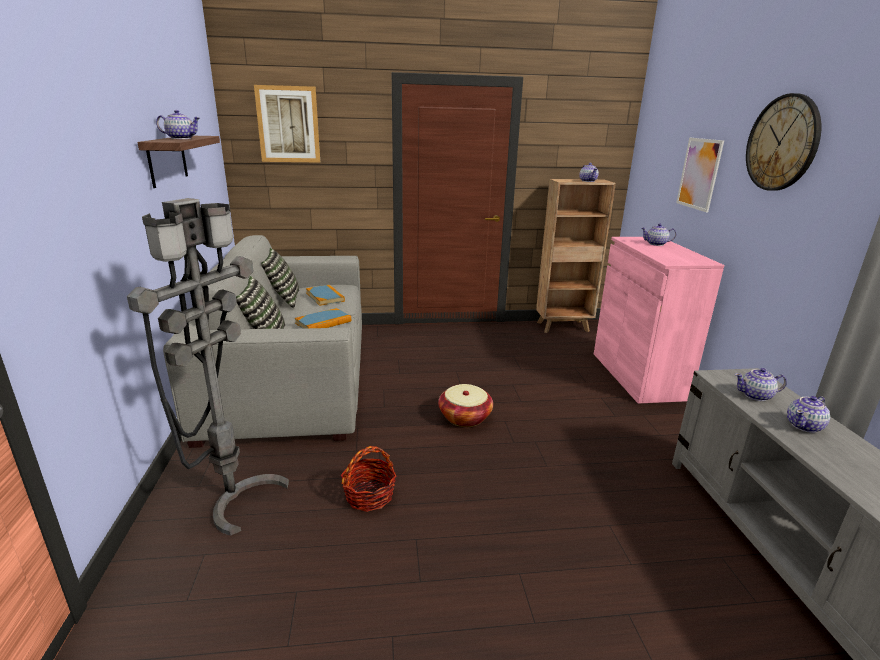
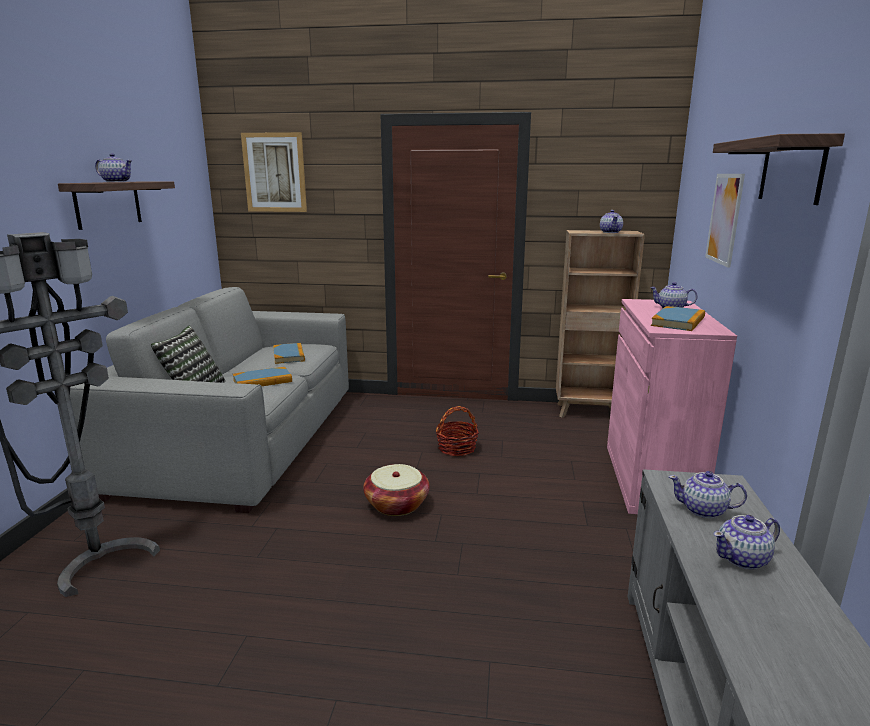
camera: 15 degrees right, 5 degrees down
pillow [261,248,299,308] -> none
basket [341,446,396,512] -> basket moved to [436,406,479,456]
wall clock [746,93,821,191] -> shelf [713,133,845,205]
none -> book [651,306,705,331]

